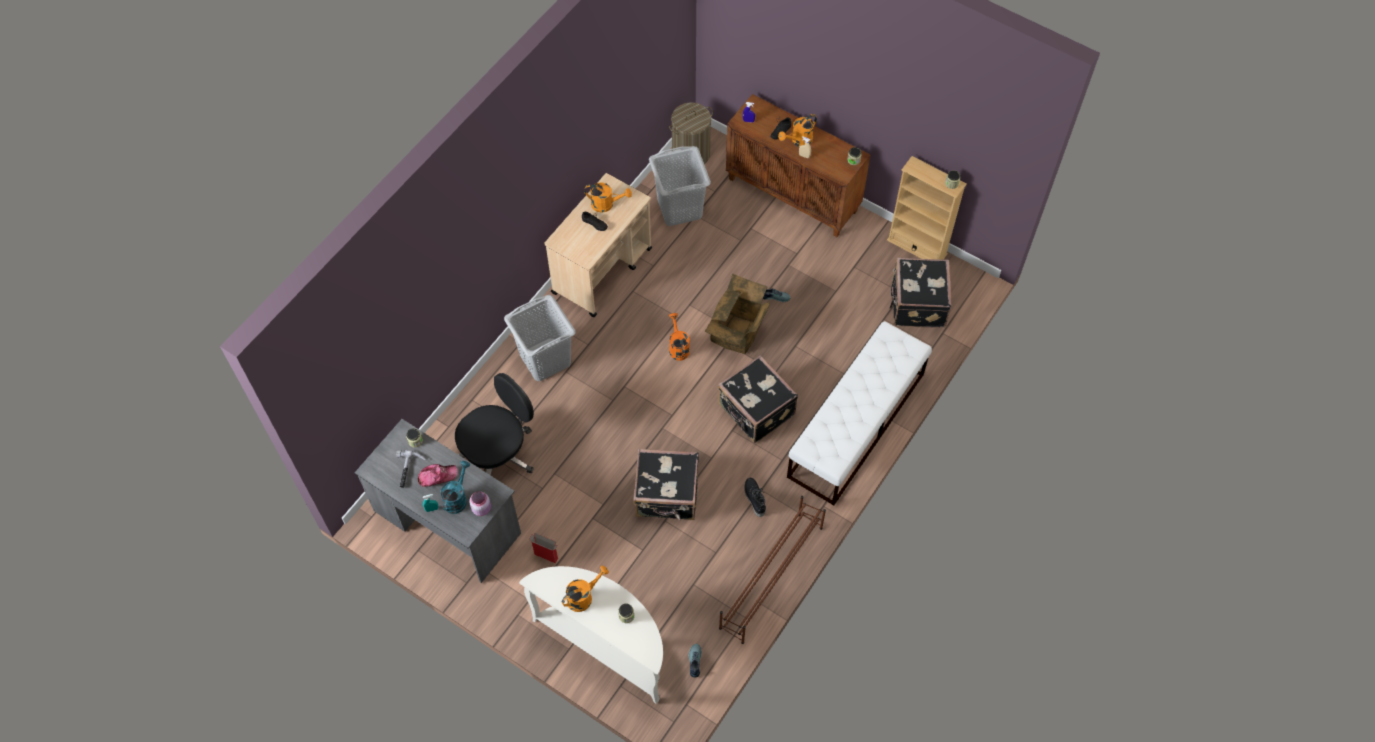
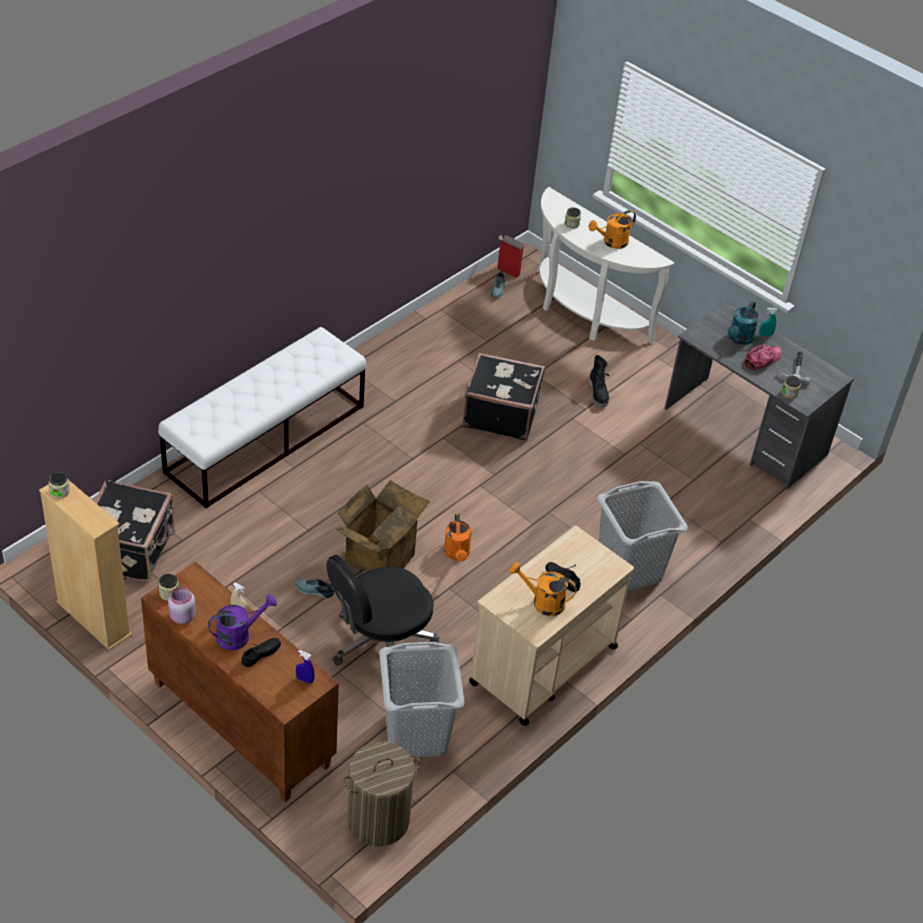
camera: 175 degrees left, 15 degrees down
cap [418,464,458,487] -> cap turned 150 degrees clockwise [744,344,782,370]
black office chair [455,373,534,475] -> black office chair moved to [327,555,440,665]
pink jar [469,491,491,516] -> pink jar moved to [168,587,196,624]
cardboard box [529,533,558,564] -> cardboard box moved to [497,235,525,278]
black suitcase [718,355,798,443] -> none
brown shoe rack [719,496,826,644] -> none
black boot [744,478,766,517] -> black boot moved to [589,355,609,408]
orange watering can [778,114,817,147] -> purple watering can [208,594,277,650]

